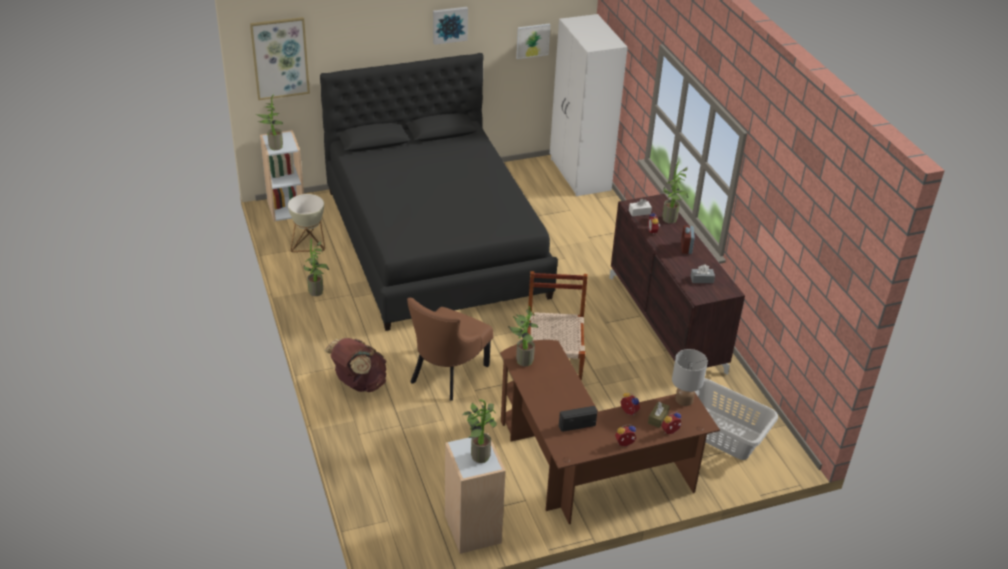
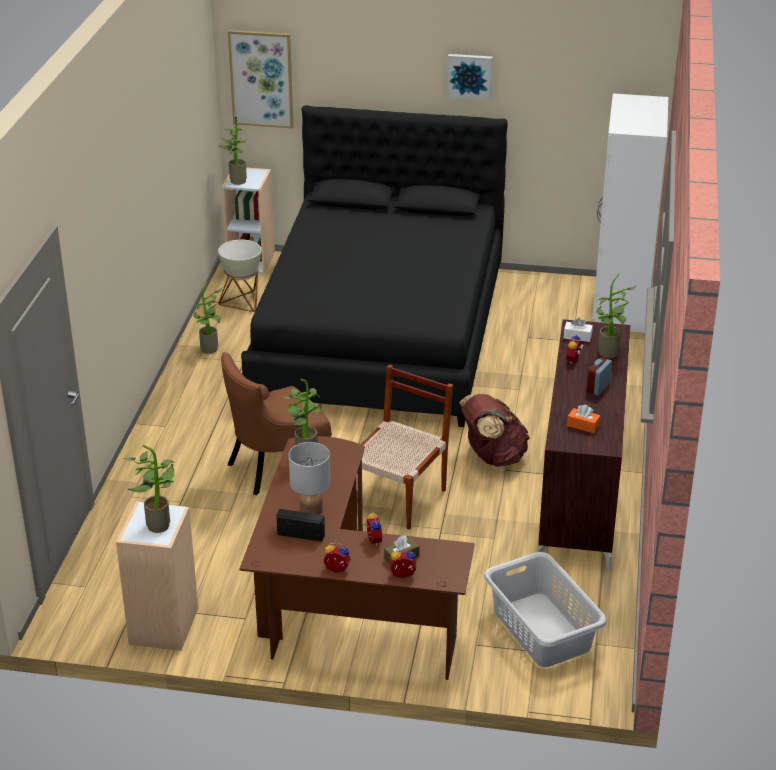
camera: 30 degrees right, 5 degrees down
brown backpack [324,338,387,392] -> brown backpack moved to [459,394,530,466]
picture [516,23,550,59] -> none
grey table lamp [672,349,708,406] -> grey table lamp moved to [289,442,330,515]
grey tissue box [691,265,715,283] -> orange tissue box [567,405,600,433]

